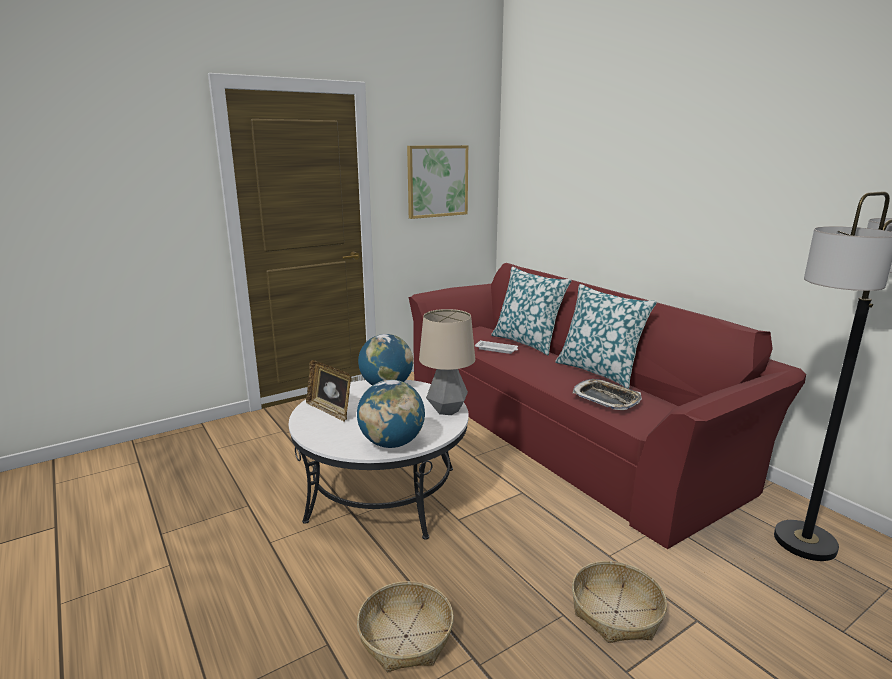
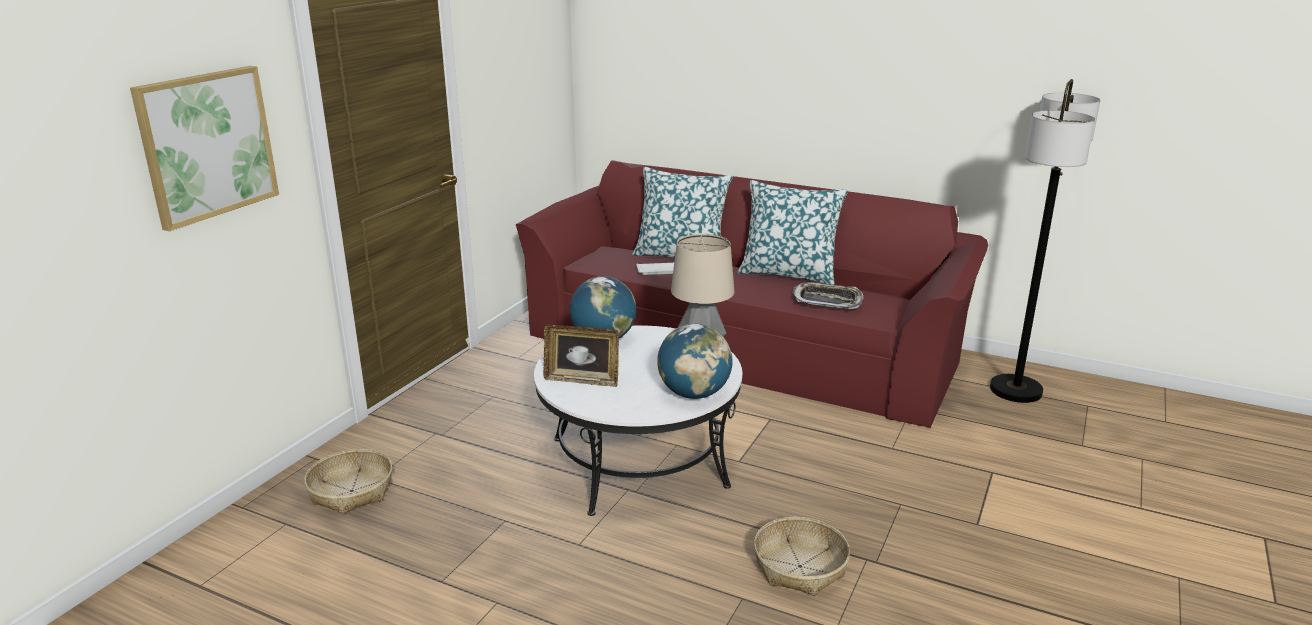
camera: 30 degrees left, 5 degrees up
picture [407,145,468,219] -> picture moved to [130,66,279,231]
basket [572,561,667,643] -> basket moved to [304,449,393,514]

